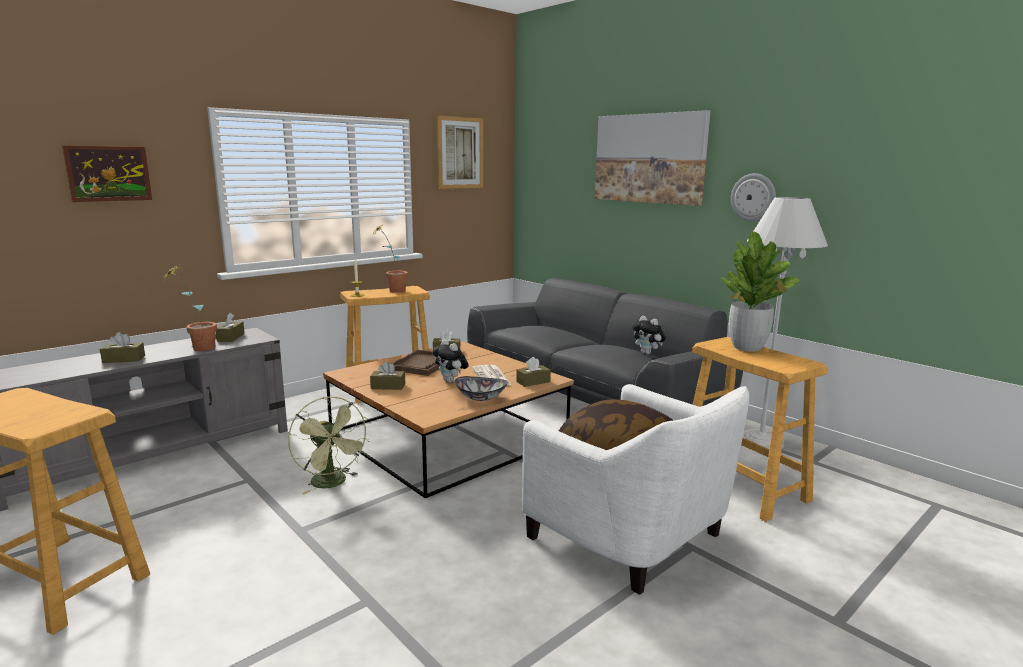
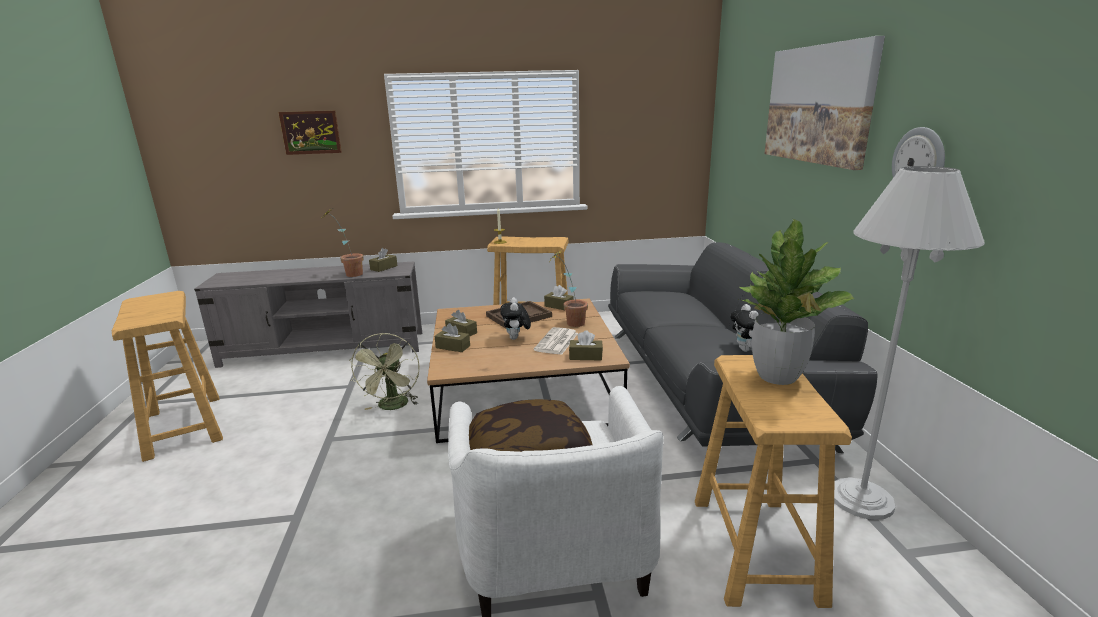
camera: 35 degrees right, 5 degrees up
brown tissue box [100,332,145,363] -> brown tissue box moved to [435,323,470,352]
potted plant [373,223,408,293] -> potted plant moved to [550,250,588,327]
picture [437,115,483,189] -> none
bowl [454,376,508,401] -> none

